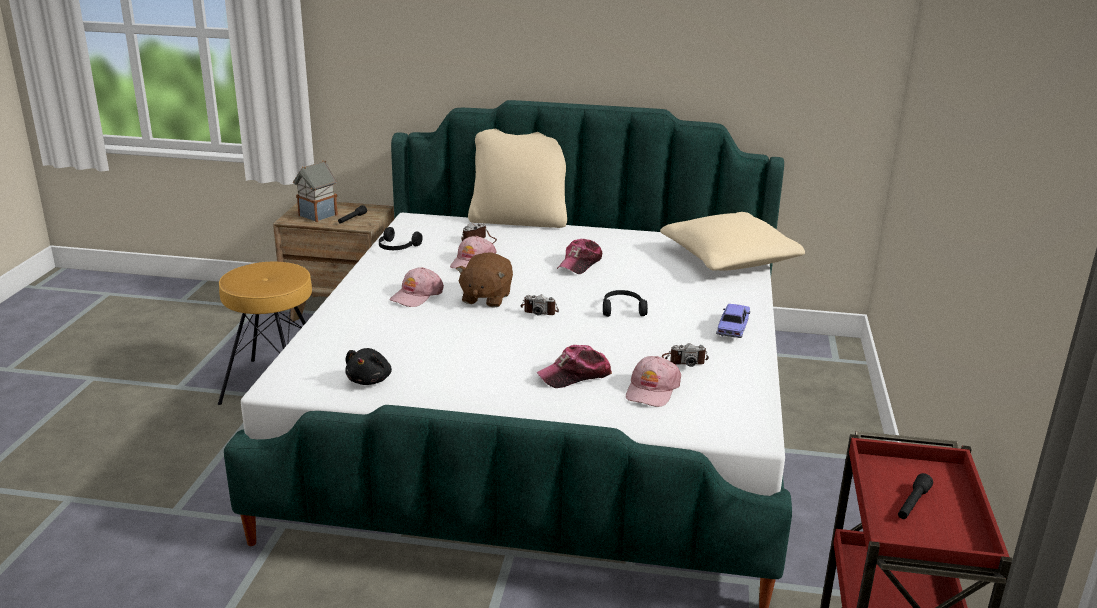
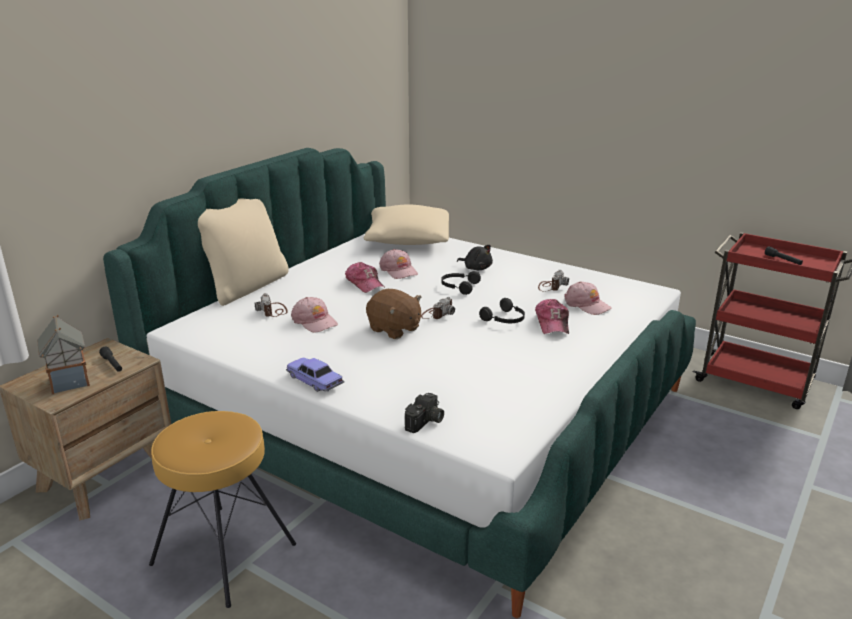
camera: 65 degrees left, 0 degrees up
black plush toy [345,348,392,385] -> black plush toy moved to [457,245,493,270]
black headphones [379,227,423,250] -> black headphones moved to [479,298,525,323]
pink cap [390,267,444,307] -> pink cap moved to [379,249,418,279]
toy car [716,304,750,338] -> toy car moved to [286,358,345,392]
none -> camera [405,393,444,433]

